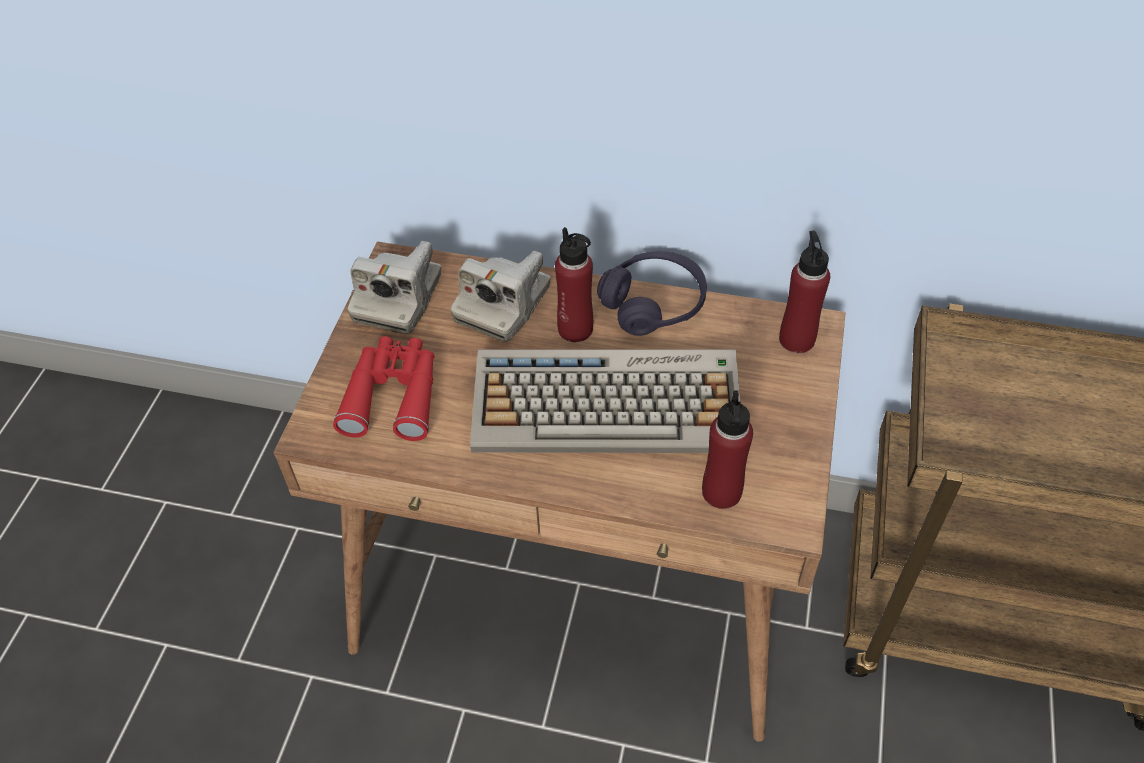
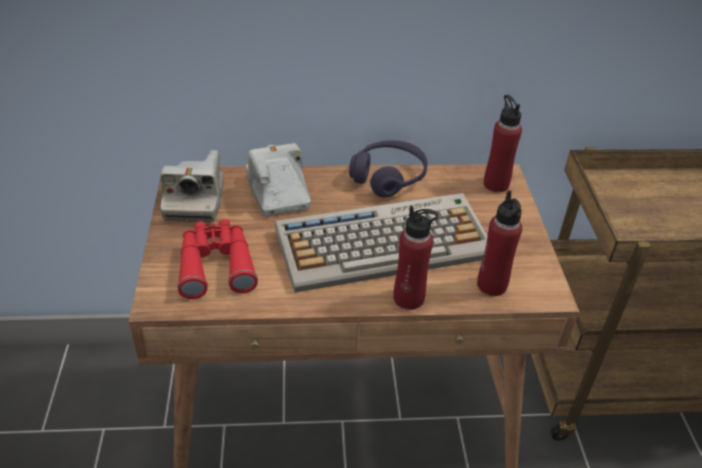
camera: 20 degrees left, 10 degrees down
camera [451,251,550,342] -> camera turned 150 degrees clockwise [246,143,311,217]
red bottle [555,227,593,342] -> red bottle moved to [393,206,438,310]

